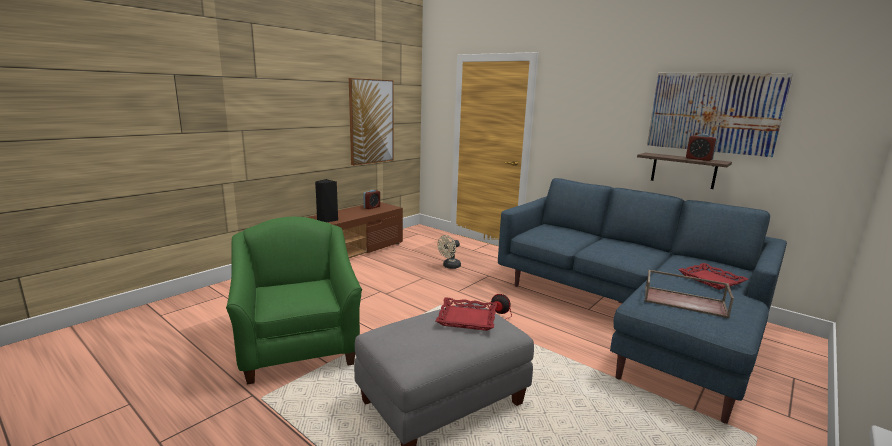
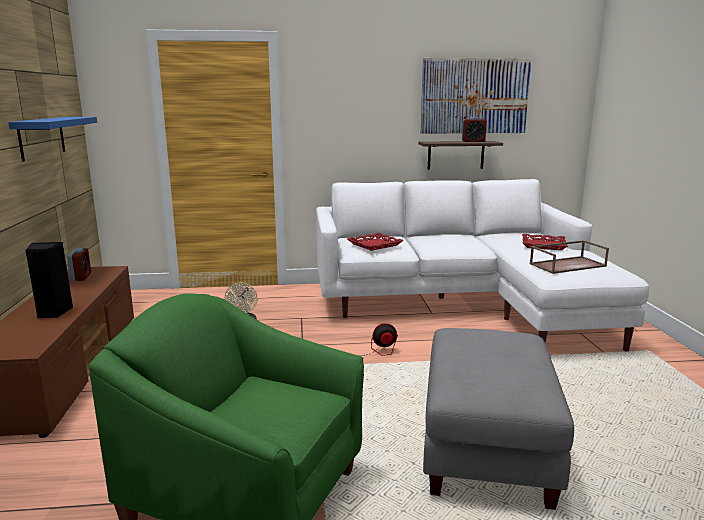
camera: 45 degrees left, 0 degrees up
picture [349,78,393,166] -> blue shelf [8,117,97,162]
red tray [436,297,497,331] -> red tray moved to [347,233,404,251]
blue sofa [498,178,787,424] -> white sofa [316,179,649,352]

